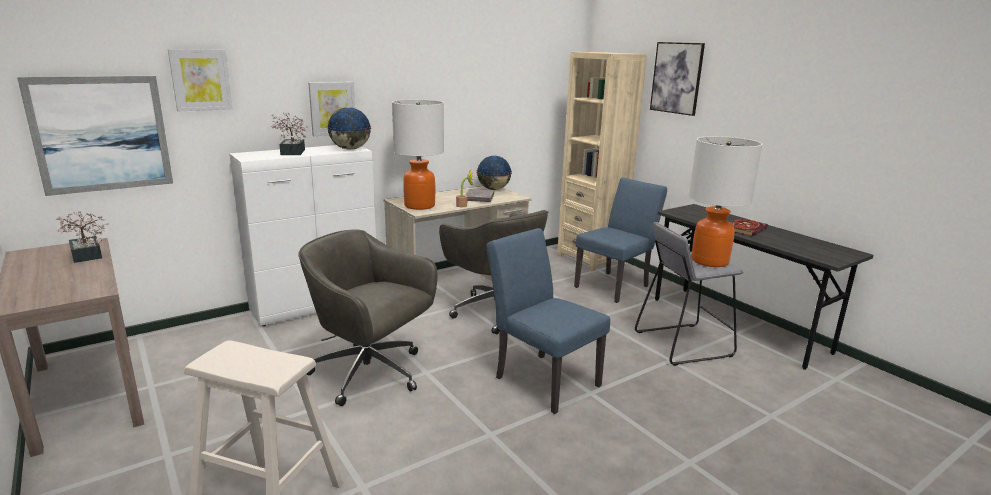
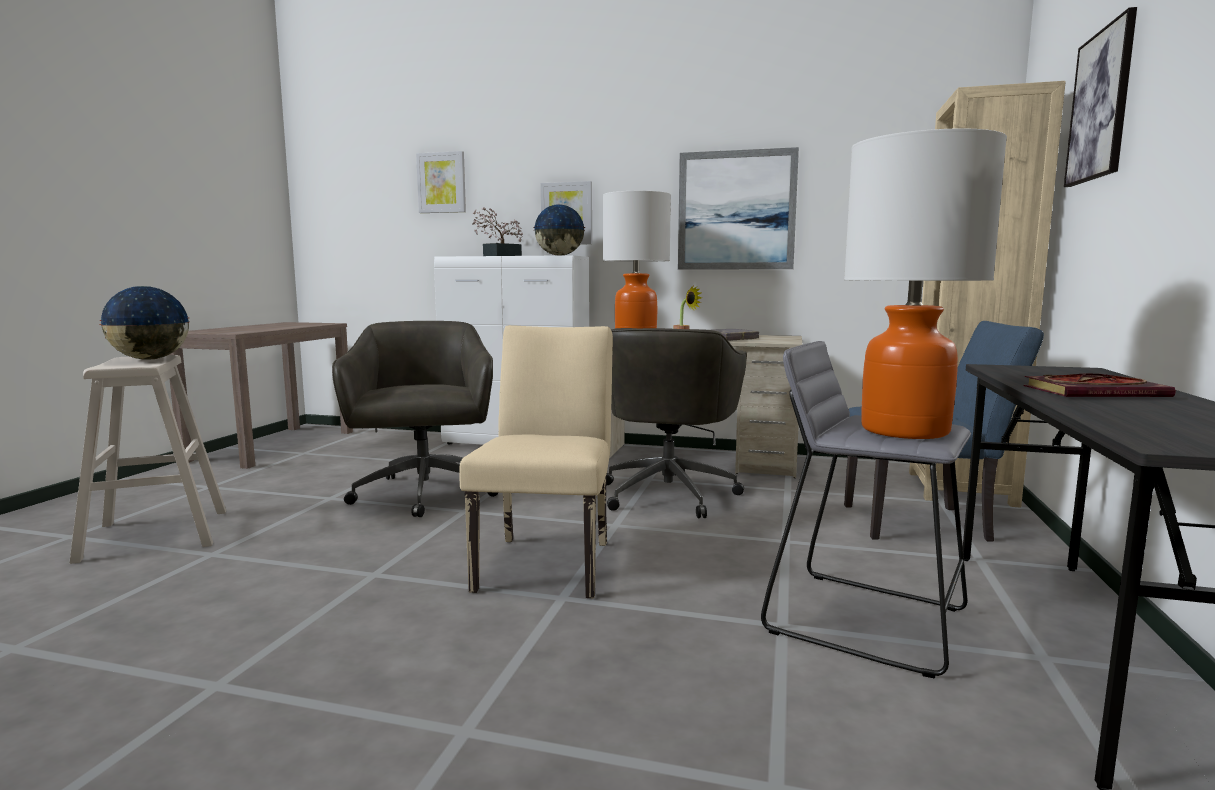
camera: 50 degrees right, 10 degrees down
picture [17,76,173,196] -> picture moved to [678,147,799,270]
potted plant [56,211,108,263] -> none
globe [476,156,512,190] -> globe moved to [99,286,189,360]
blue chair [487,228,610,414] -> beige chair [459,325,613,598]

